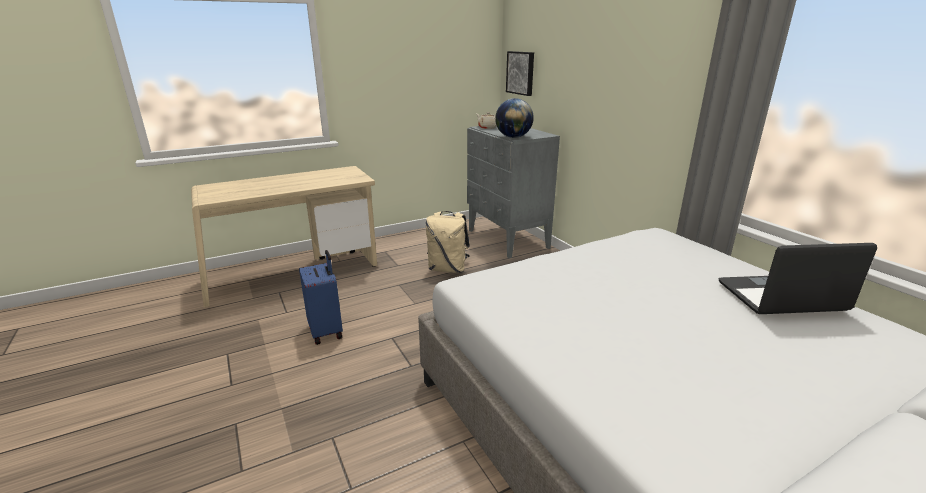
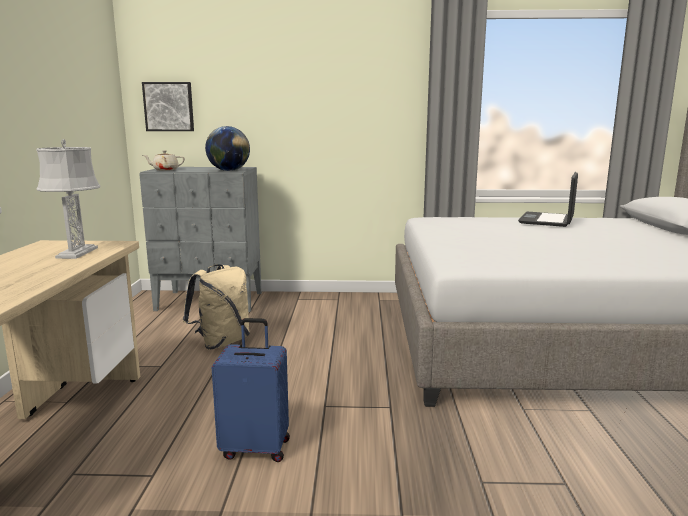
camera: 60 degrees left, 10 degrees down
none -> grey table lamp [36,139,101,259]

